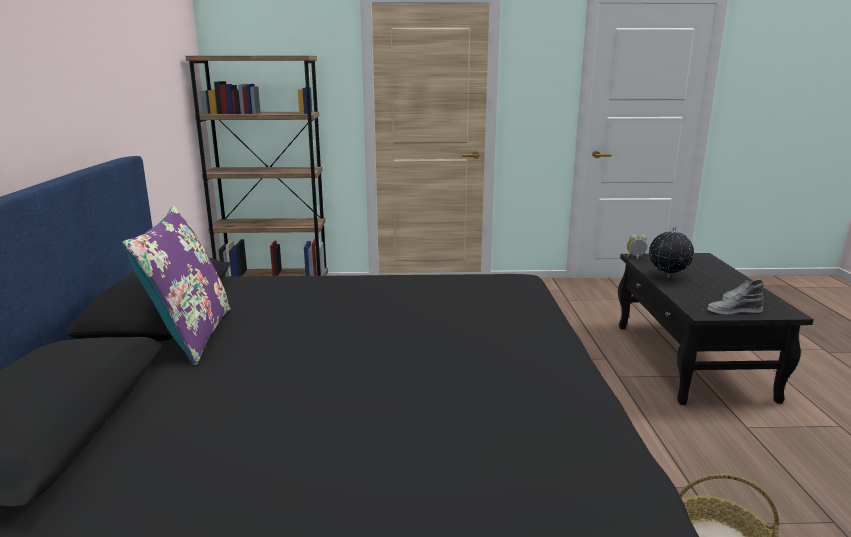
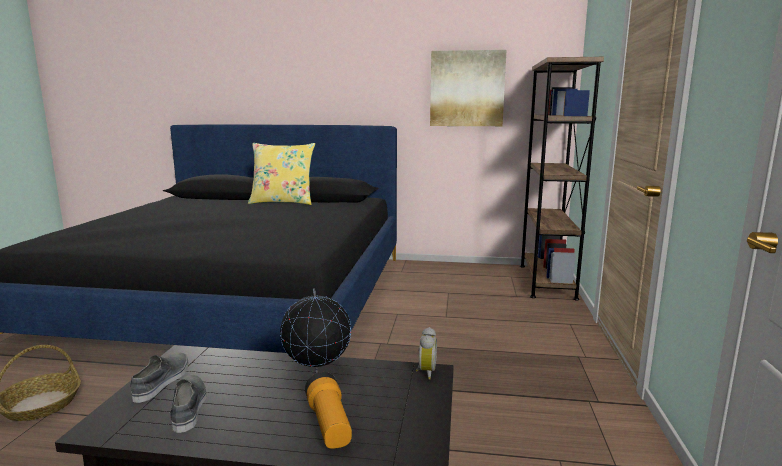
camera: 100 degrees right, 5 degrees down
purple pillow [122,206,230,366] -> yellow pillow [248,143,315,205]
none -> flashlight [305,372,352,449]
none -> picture [430,50,507,126]

